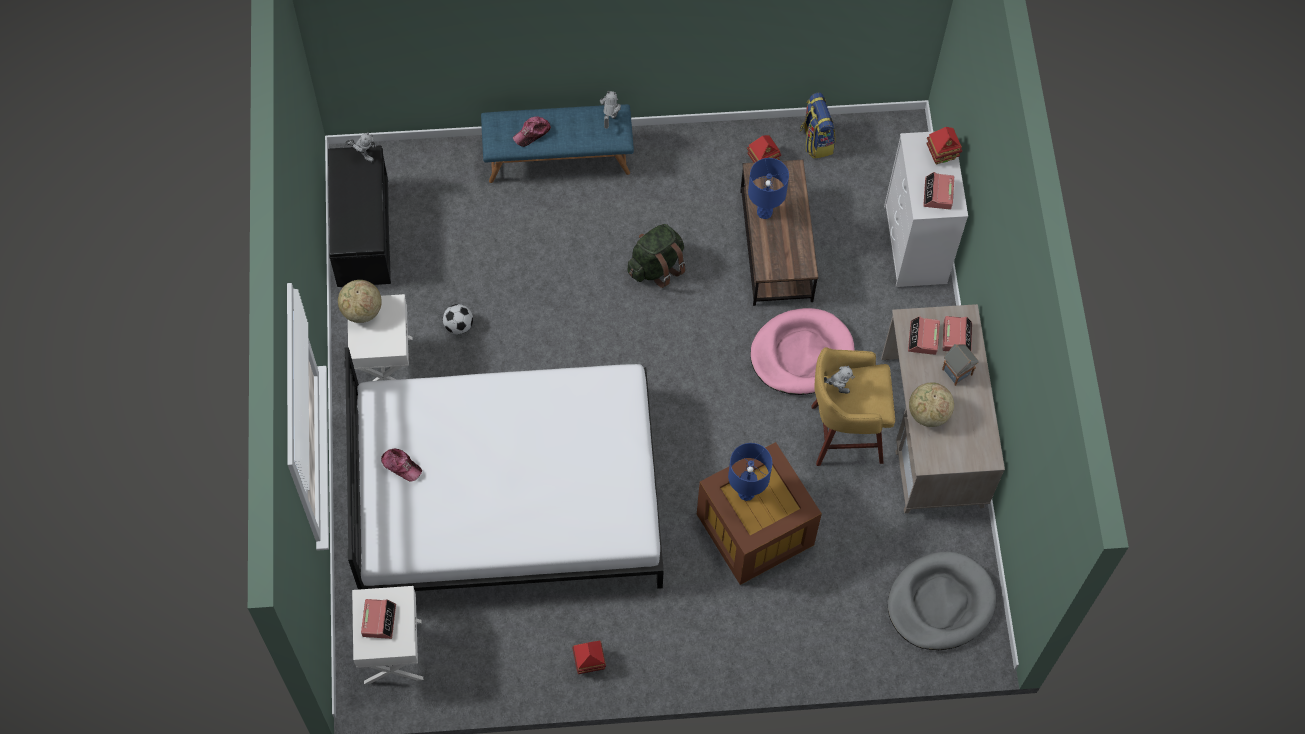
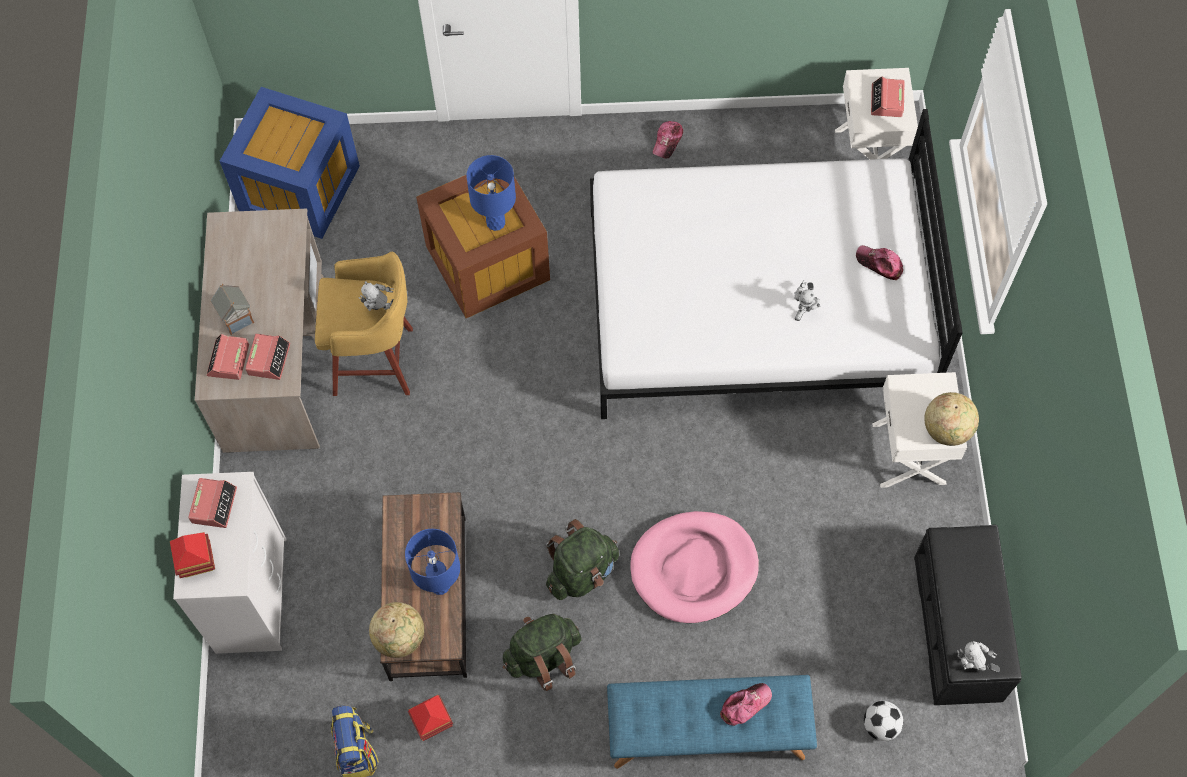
camera: 175 degrees left, 0 degrees up
football [443,304,473,335] -> football moved to [864,701,904,741]
toy house [572,640,606,674] -> cap [653,121,683,159]
toy robot [600,91,621,129] -> toy robot moved to [794,280,821,321]
pink dog bed [750,308,854,395] -> pink dog bed moved to [630,511,759,623]
grey dog bed [888,552,996,650] -> blue storage box [220,87,360,239]
globe [909,382,954,427] -> globe moved to [369,602,424,658]
none -> green backpack [503,614,582,691]

